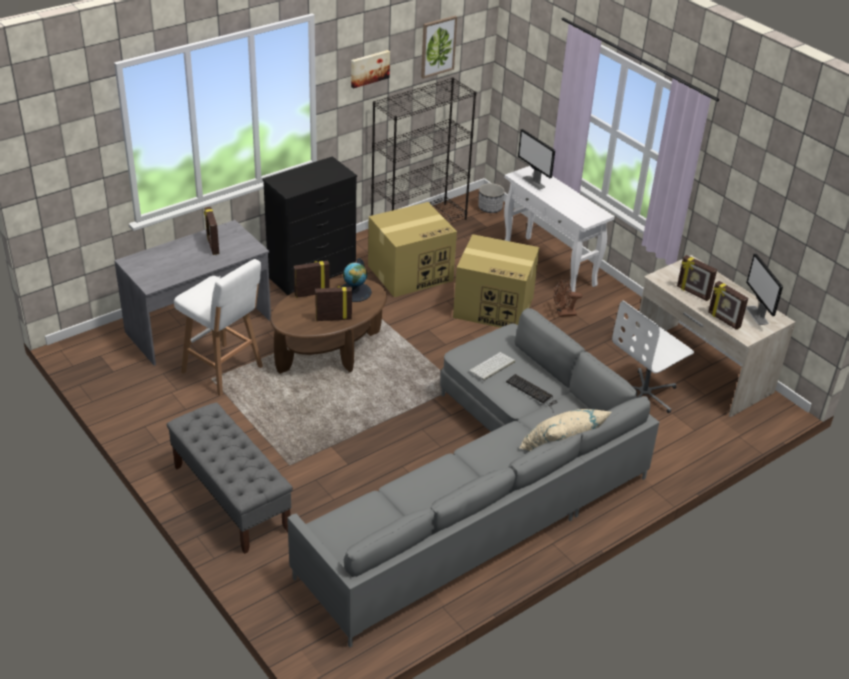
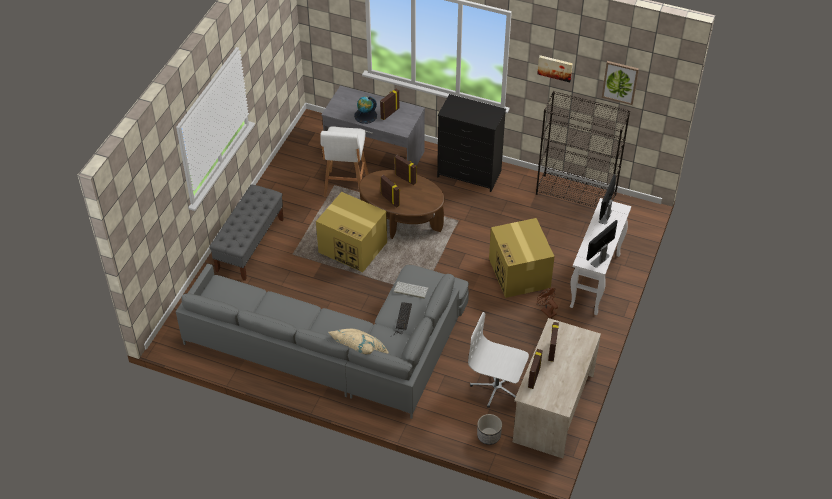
camera: 60 degrees right, 10 degrees up
globe [341,258,372,302] -> globe moved to [354,96,377,124]
cardboard box [368,202,457,297] -> cardboard box moved to [316,192,387,272]
planter [478,183,505,213] -> planter moved to [477,414,502,445]
monitor [746,253,783,325] -> monitor moved to [587,220,618,268]

